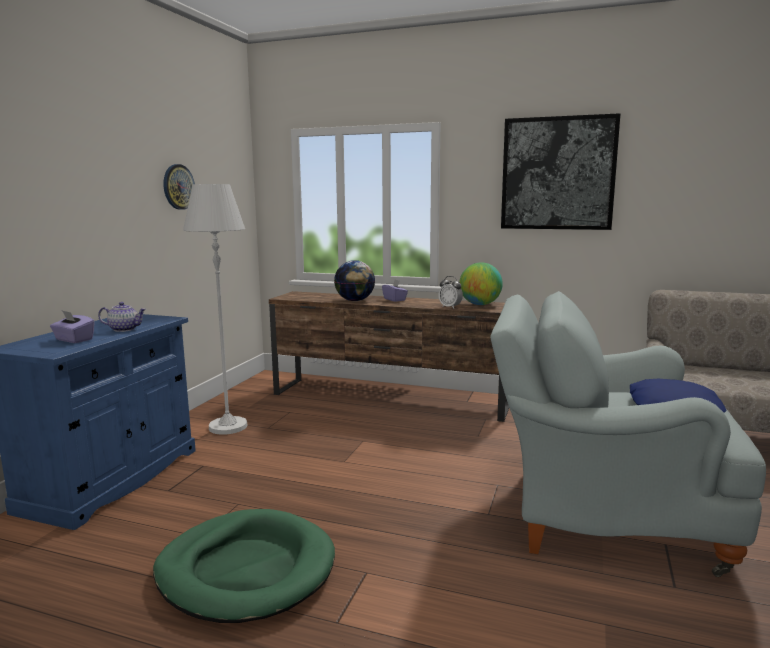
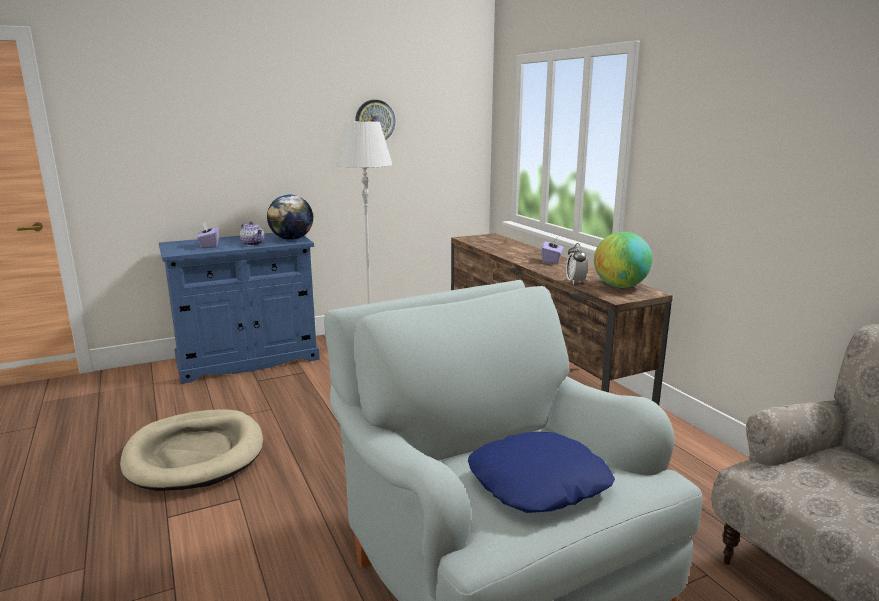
camera: 45 degrees right, 5 degrees up
green dog bed [153,509,335,623] -> beige dog bed [120,409,263,491]
globe [334,260,375,301] -> globe moved to [267,195,313,240]
picture [501,113,621,230] -> none

